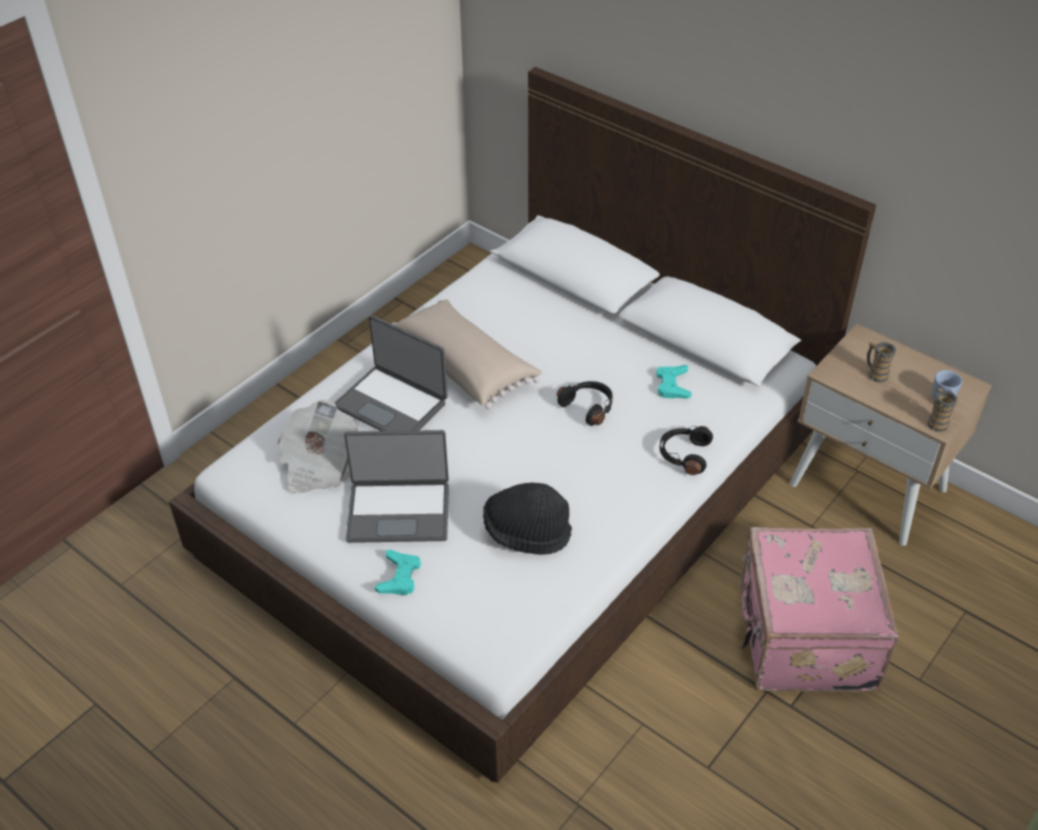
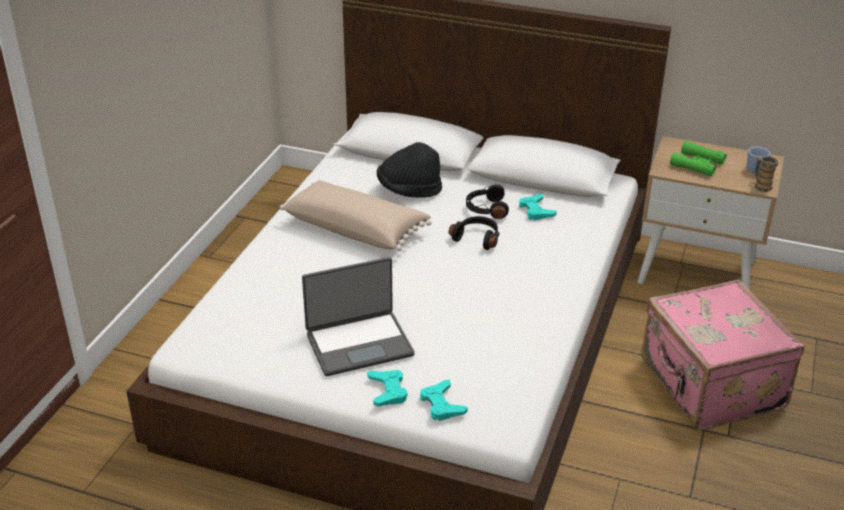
camera: 20 degrees left, 10 degrees down
newspaper [278,400,358,493] -> none
laptop [335,315,448,431] -> none
black hat [483,483,572,555] -> black hat moved to [377,142,442,198]
black headphones [659,426,713,475] -> black headphones moved to [466,185,509,219]
mug [867,342,897,383] -> green binoculars [670,141,727,176]
none -> turquoise game controller [420,380,468,421]

